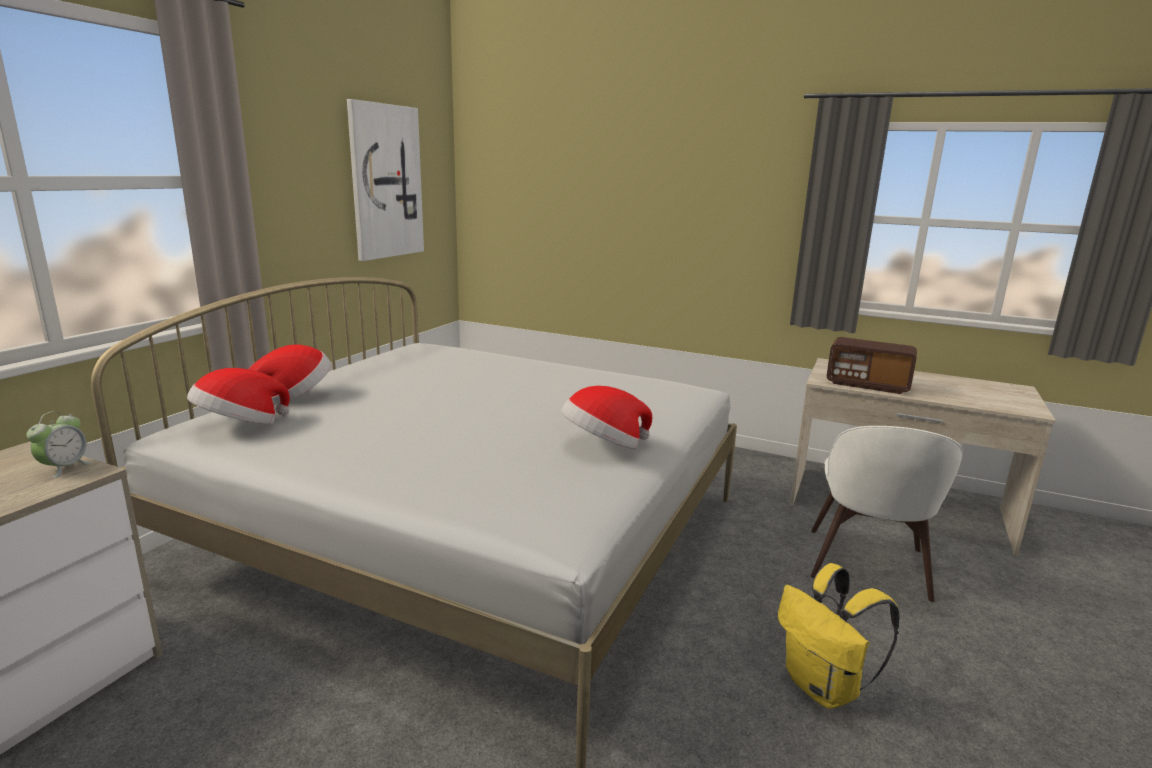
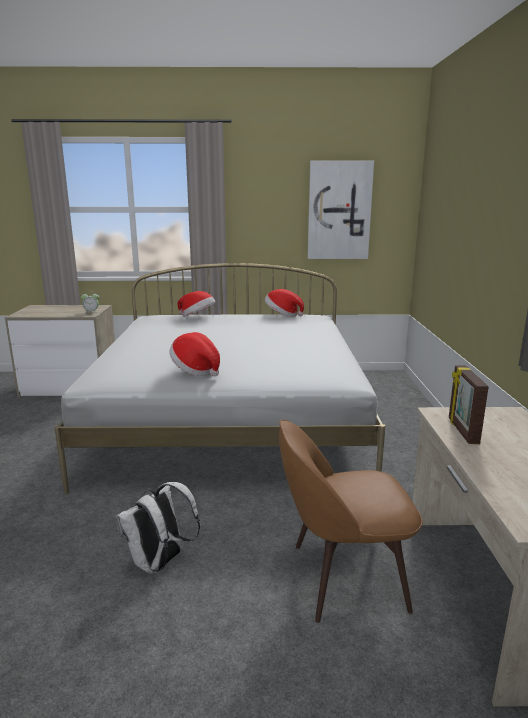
camera: 65 degrees right, 0 degrees up
hat [187,368,290,424] -> hat moved to [265,289,304,317]
yellow backpack [778,563,900,709] -> white backpack [116,482,200,574]
white chair [811,426,963,602] -> brown chair [279,419,423,623]
radio [826,337,917,394] -> picture frame [449,365,489,444]

